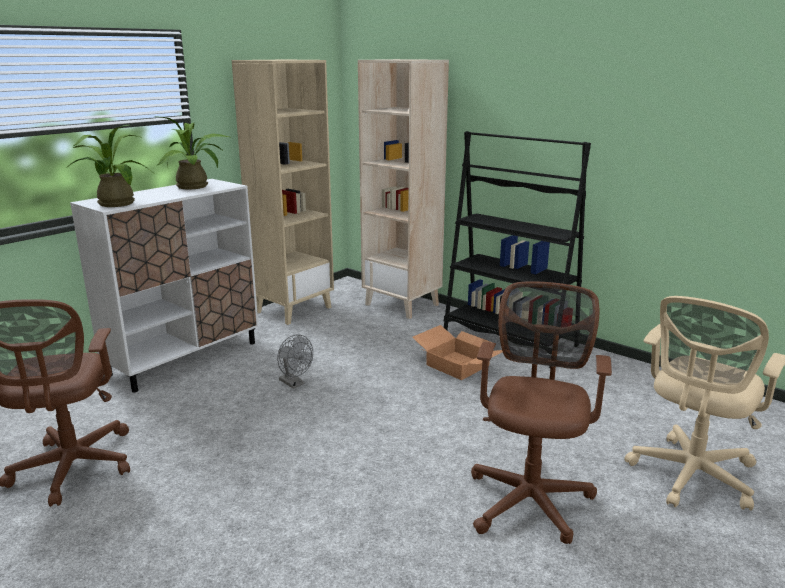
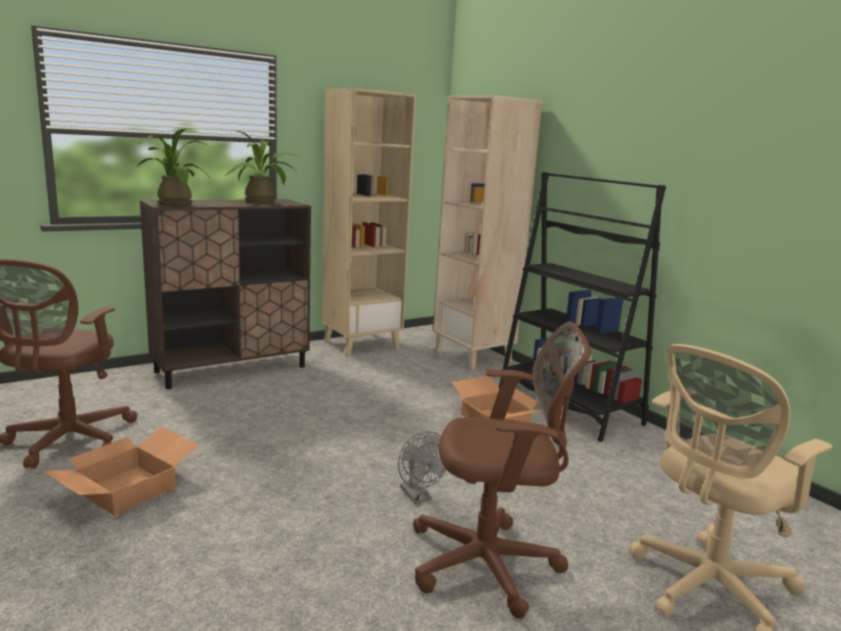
camera: 15 degrees right, 5 degrees down
white cabinet [70,179,259,392] -> brown cabinet [140,199,311,389]
grey fan [277,334,313,389] -> grey fan moved to [398,431,446,504]
brown office chair [471,281,612,544] -> brown office chair turned 60 degrees clockwise [413,321,591,619]
none -> cardboard box [43,427,199,516]

